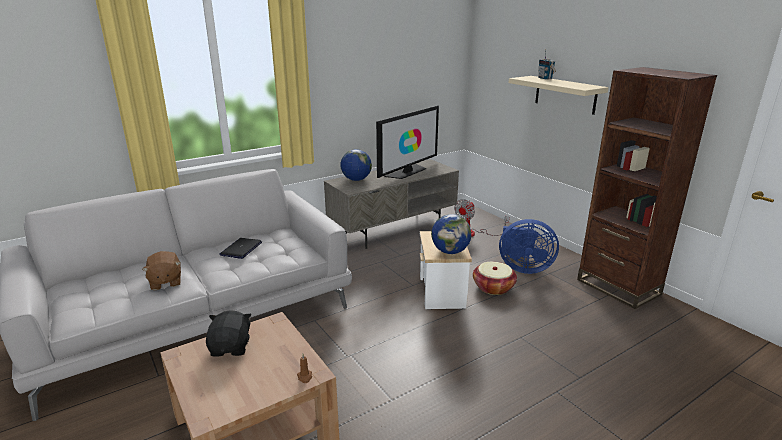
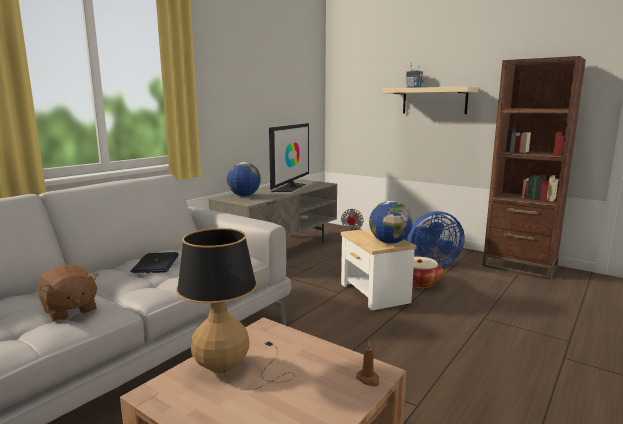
camera: 20 degrees left, 10 degrees down
black plush toy [206,310,251,357] -> table lamp [176,228,295,390]

